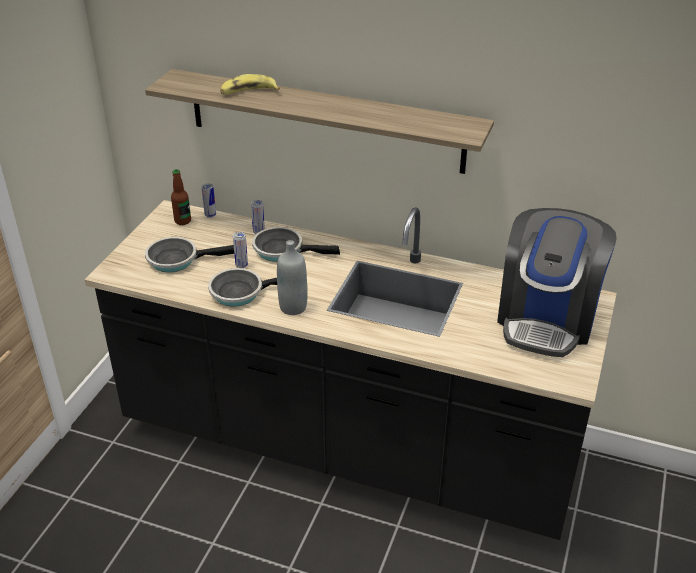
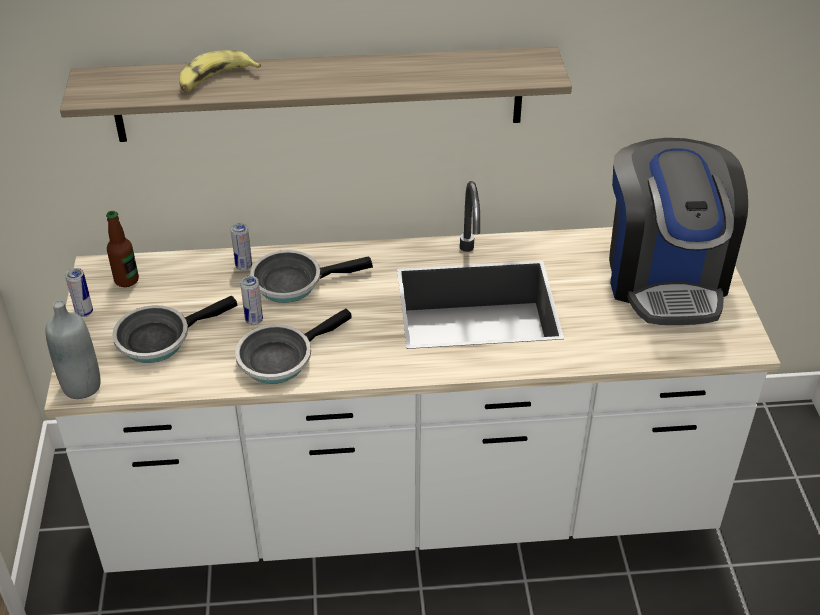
camera: 25 degrees left, 5 degrees up
black counter [85,200,617,540] -> white counter [44,181,781,573]
can [201,183,216,218] -> can moved to [65,268,93,317]
grey bottle [277,240,307,315] -> grey bottle moved to [46,300,101,399]

